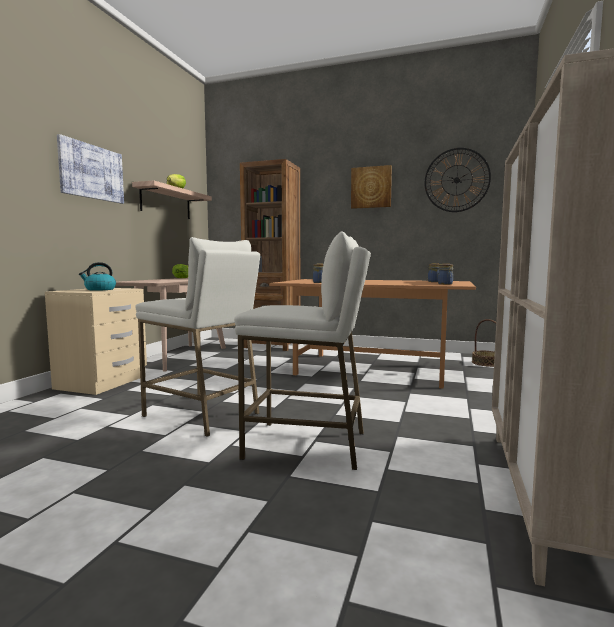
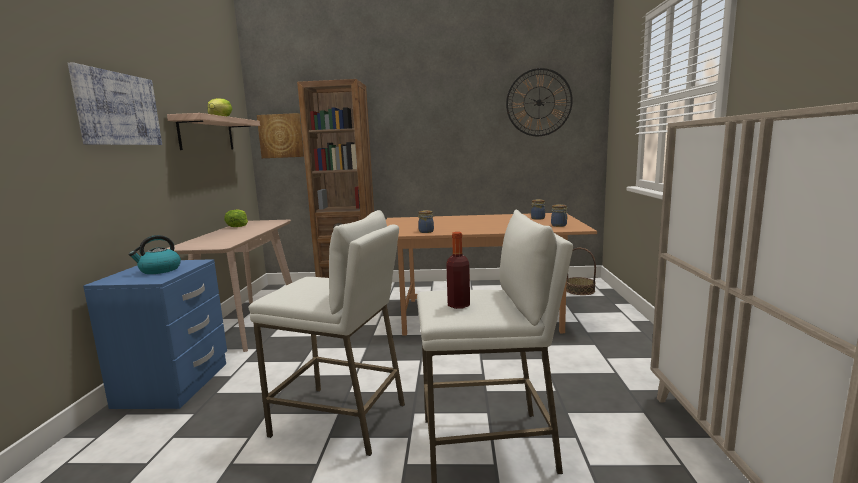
camera: 15 degrees left, 5 degrees up
beige nightstand [45,288,147,395] -> blue nightstand [83,259,227,409]
picture [351,165,392,209] -> picture moved to [257,113,304,158]
none -> bottle [446,232,470,309]

